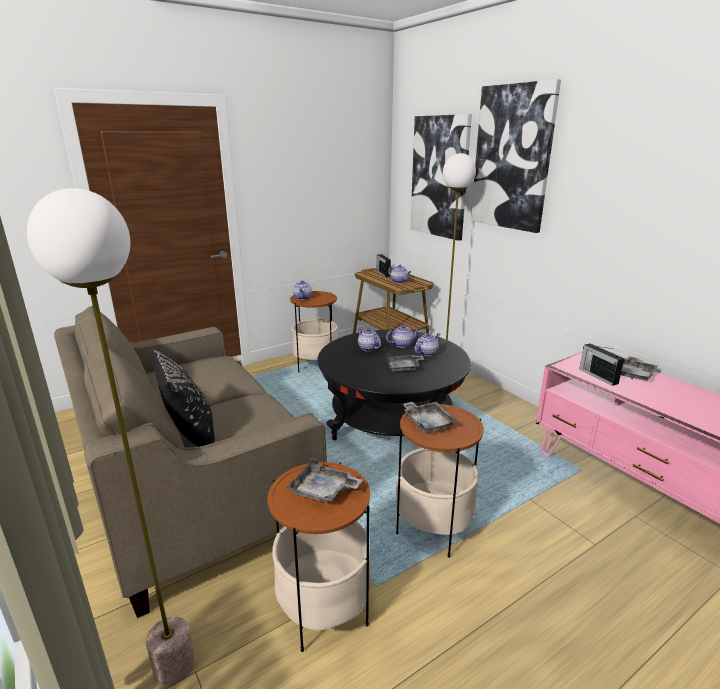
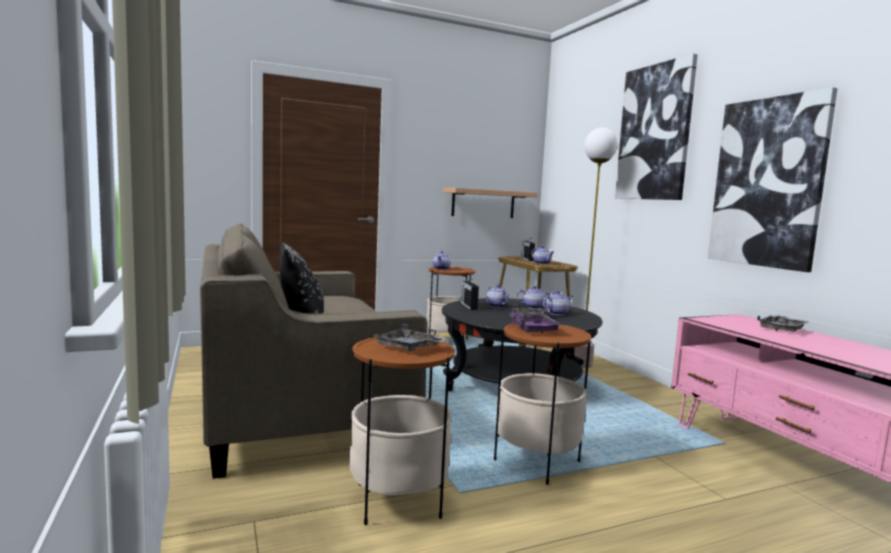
camera: 10 degrees right, 15 degrees down
floor lamp [27,188,195,684] -> none
grey tray [402,401,457,434] -> purple tray [510,313,562,333]
picture [410,114,472,241] -> picture moved to [708,87,837,272]
radio [579,343,624,386] -> radio moved to [461,279,479,310]
none -> shelf [443,188,538,218]

